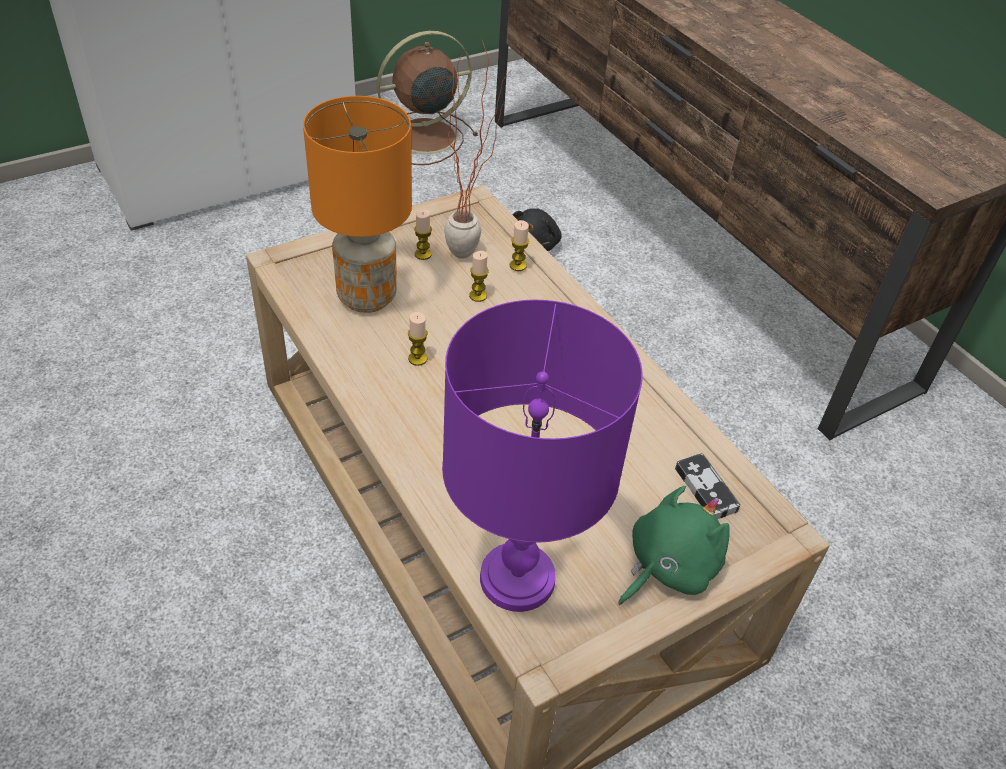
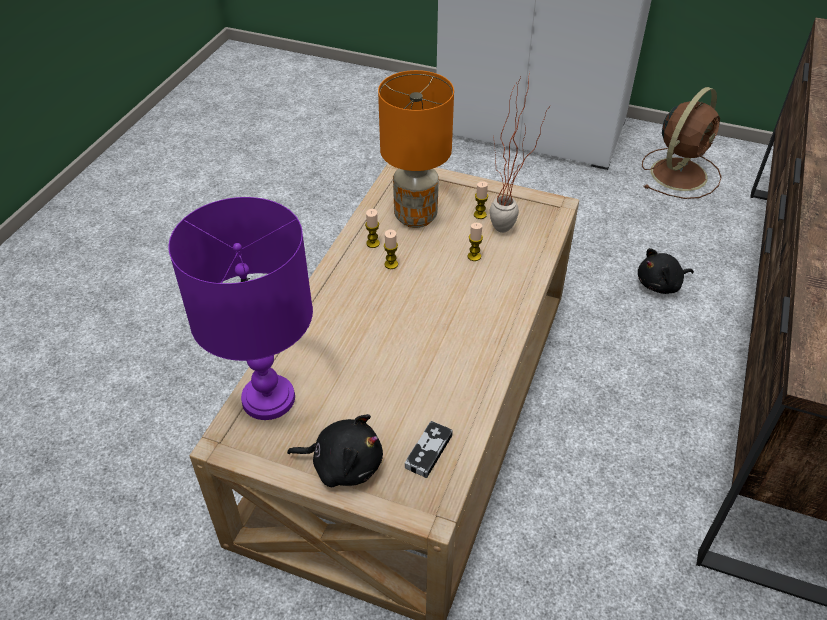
camera: 55 degrees right, 0 degrees up
brown fan [377,31,478,165] -> brown fan turned 105 degrees clockwise [642,87,722,199]
candle [510,220,529,271] -> candle moved to [365,209,380,248]
green plush toy [618,486,730,605] -> black plush toy [287,414,383,487]

